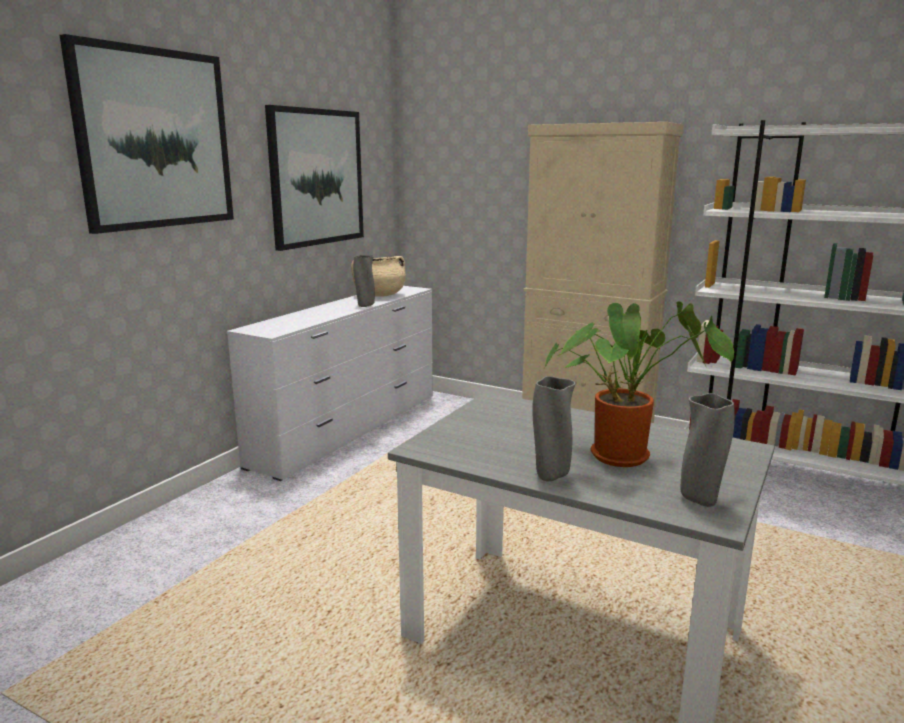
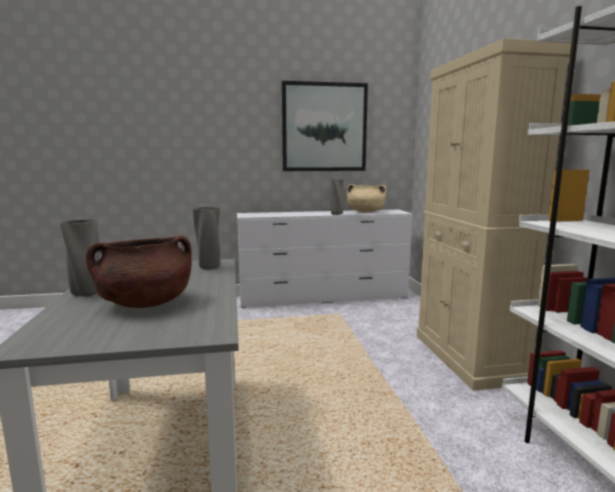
camera: 50 degrees right, 5 degrees down
picture [60,34,234,234] -> none
potted plant [544,301,734,467] -> brown cooking pot [86,236,192,308]
grey vase [680,393,735,507] -> grey vase moved to [193,207,220,269]

